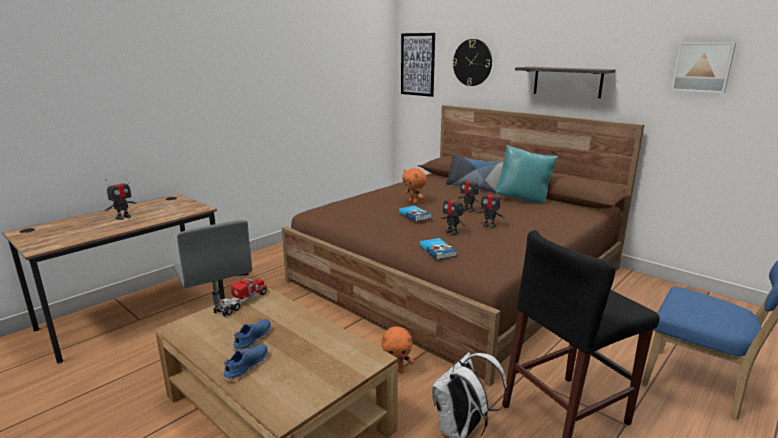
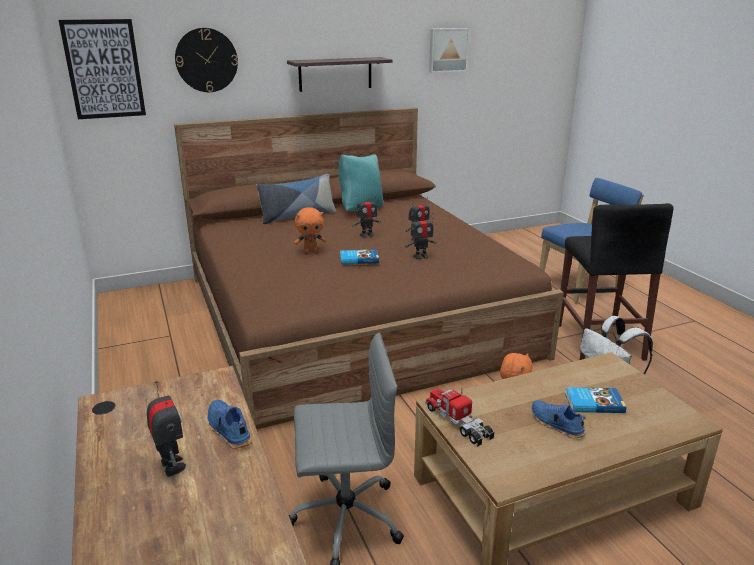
camera: 65 degrees left, 5 degrees up
blue shoe [224,344,268,382] -> blue shoe moved to [208,400,252,449]
book [419,238,457,260] -> book moved to [565,387,626,413]

